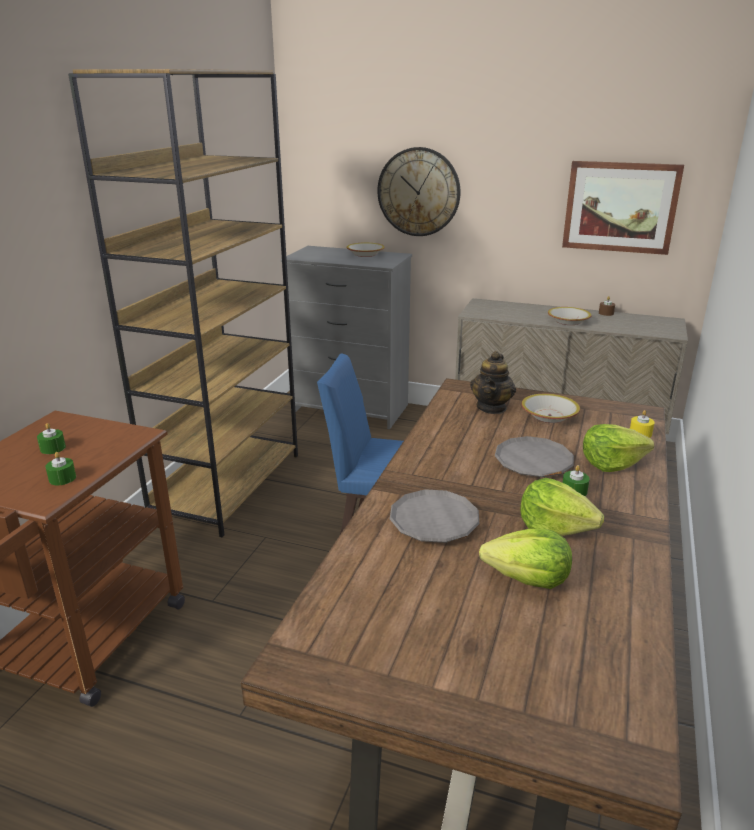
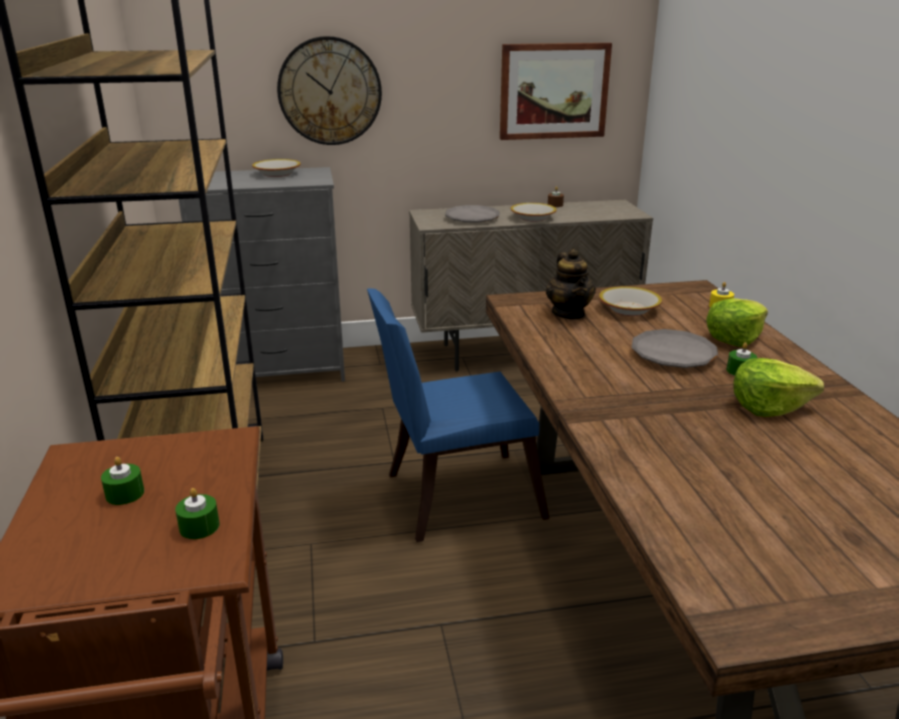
camera: 30 degrees left, 0 degrees up
grey plate [390,489,479,543] -> grey plate moved to [445,205,500,223]
lettuce [479,529,572,589] -> none

